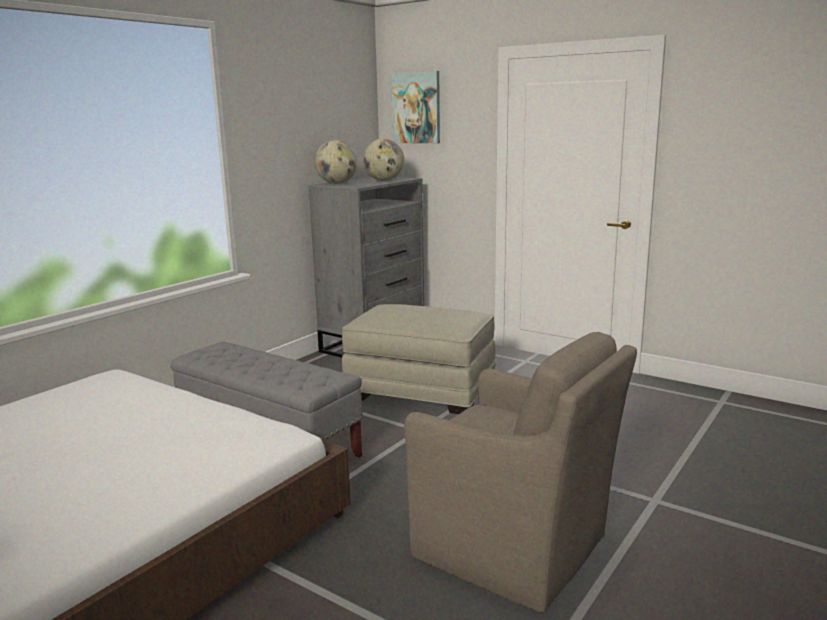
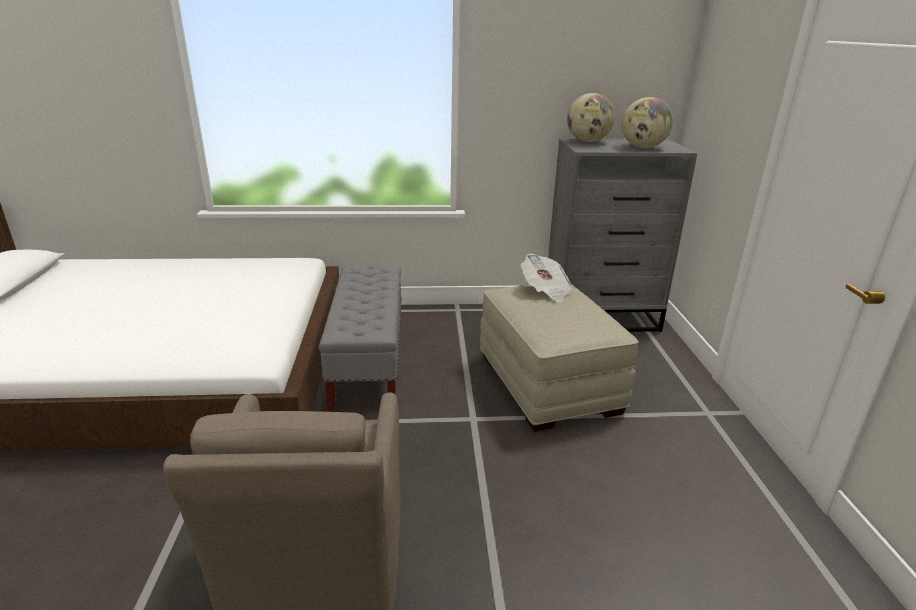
camera: 50 degrees right, 10 degrees up
picture [391,71,440,144] -> none
none -> newspaper [521,254,573,302]

